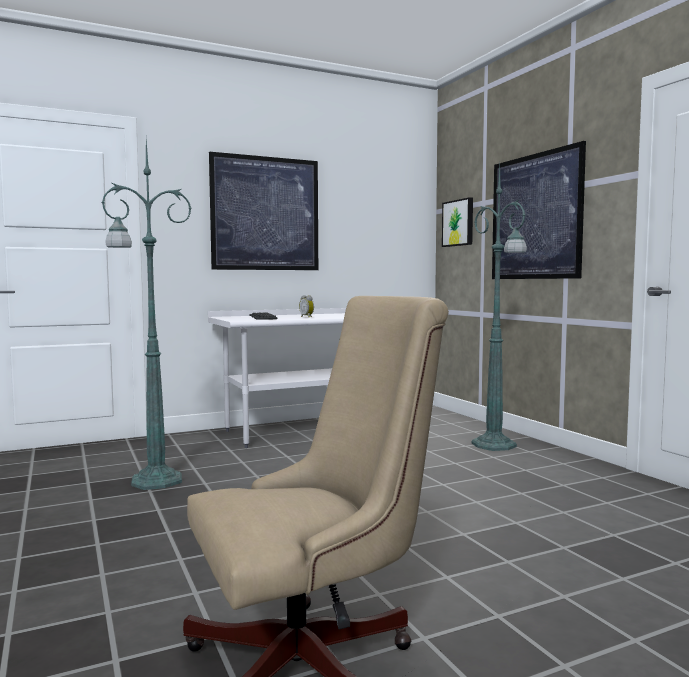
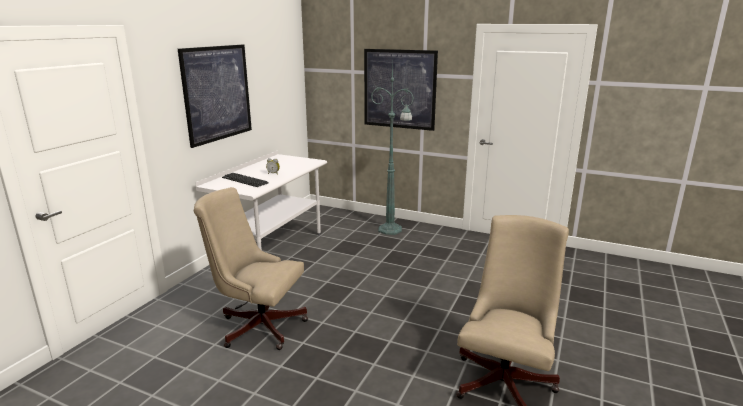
camera: 40 degrees left, 15 degrees up
green floor lamp [101,140,192,490] -> beige office chair [194,187,308,350]
picture [442,197,473,247] -> none

